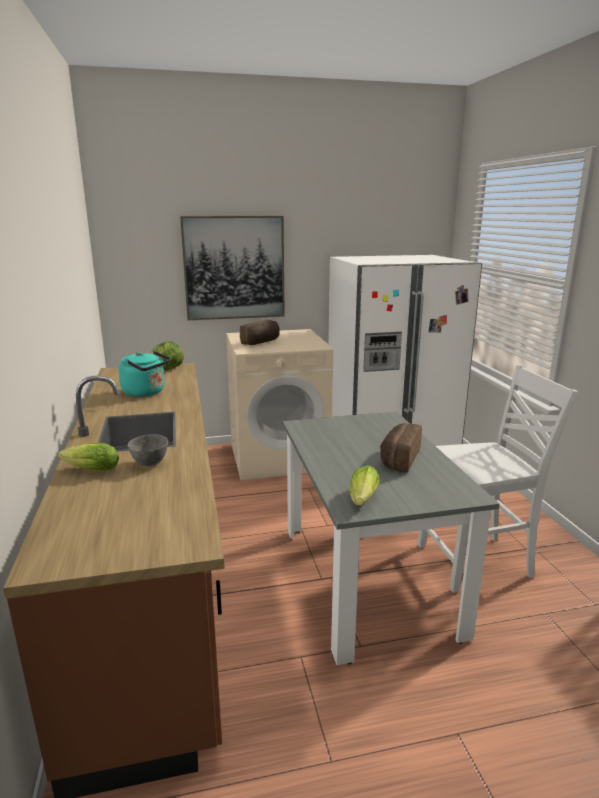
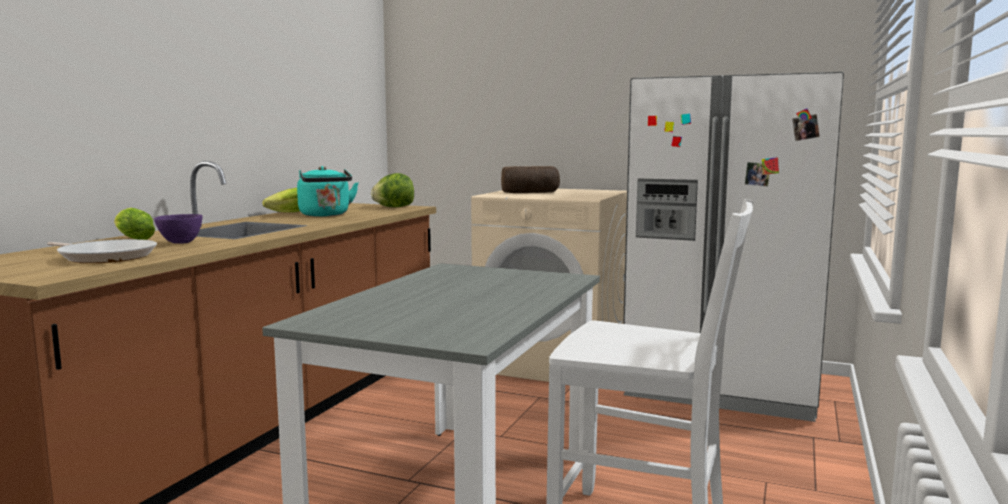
camera: 35 degrees right, 10 degrees down
grey bowl [128,434,168,466] -> purple bowl [154,214,203,244]
picture [180,216,285,320] -> none
lettuce [350,465,380,506] -> lettuce moved to [262,188,300,212]
bread [380,423,422,473] -> none
none -> frying pan [47,239,157,263]

